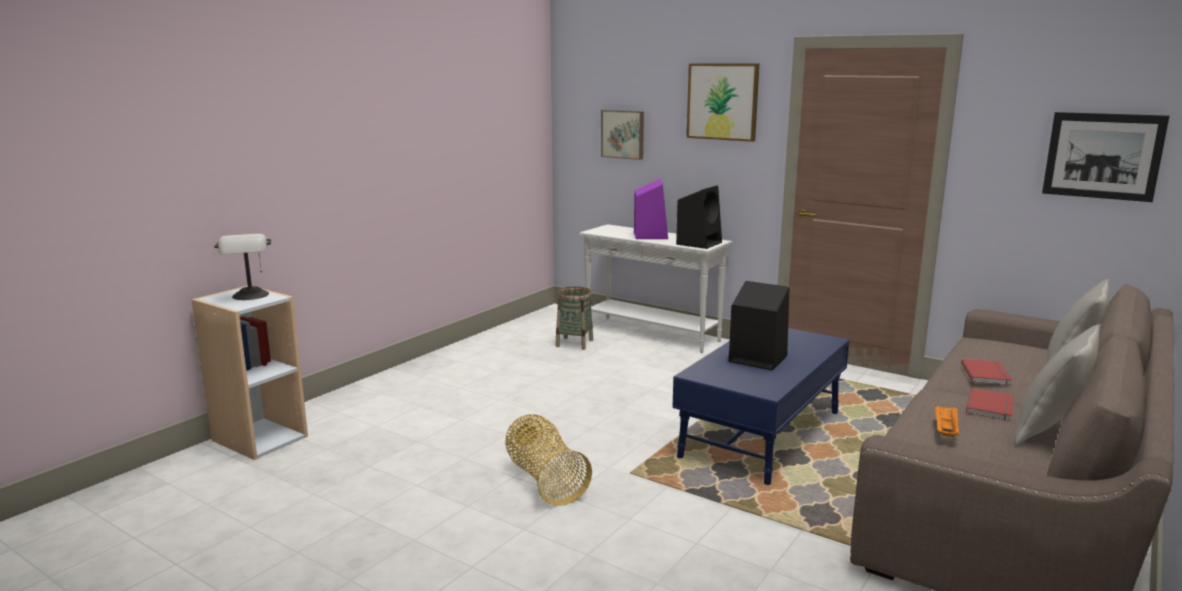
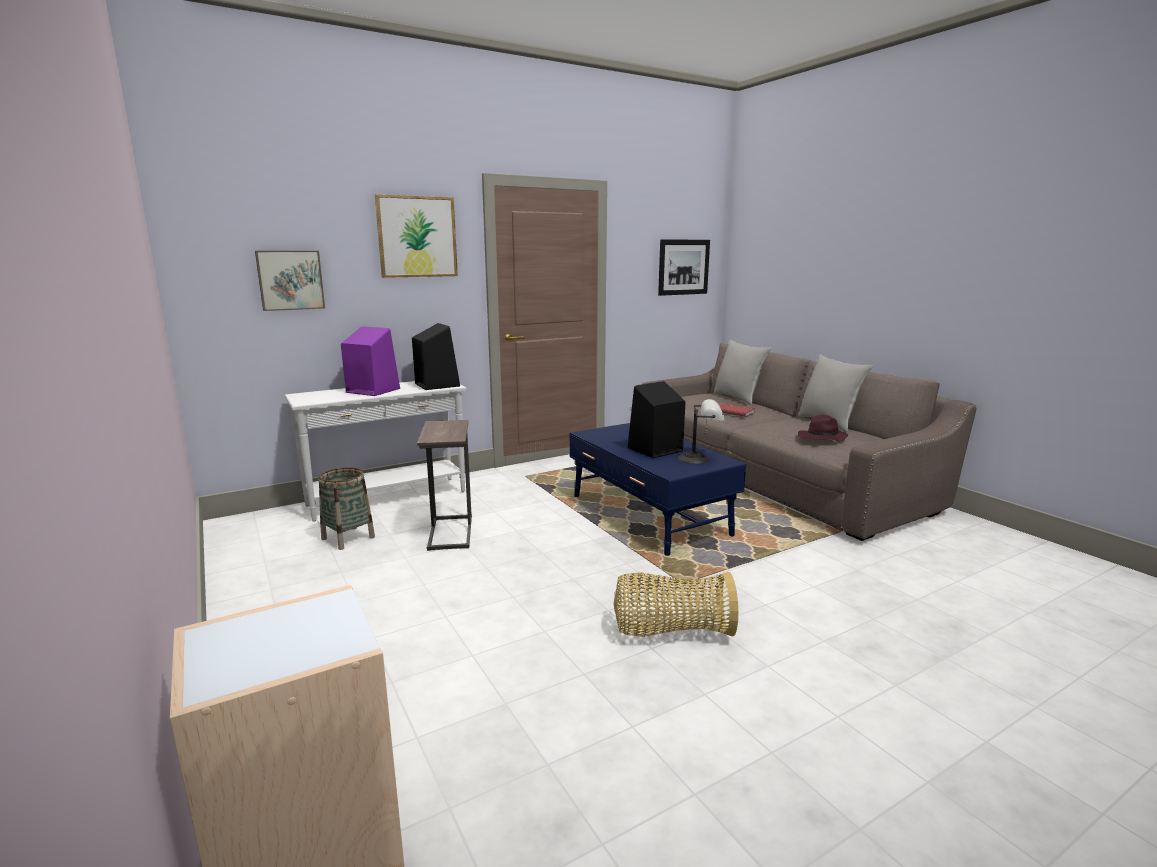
camera: 65 degrees left, 0 degrees up
table lamp [214,234,271,300] -> table lamp moved to [678,399,725,464]
orange tray [935,404,959,437] -> purple hat [798,415,848,442]
red book [966,388,1014,421] -> none
none -> brown side table [417,420,472,551]

